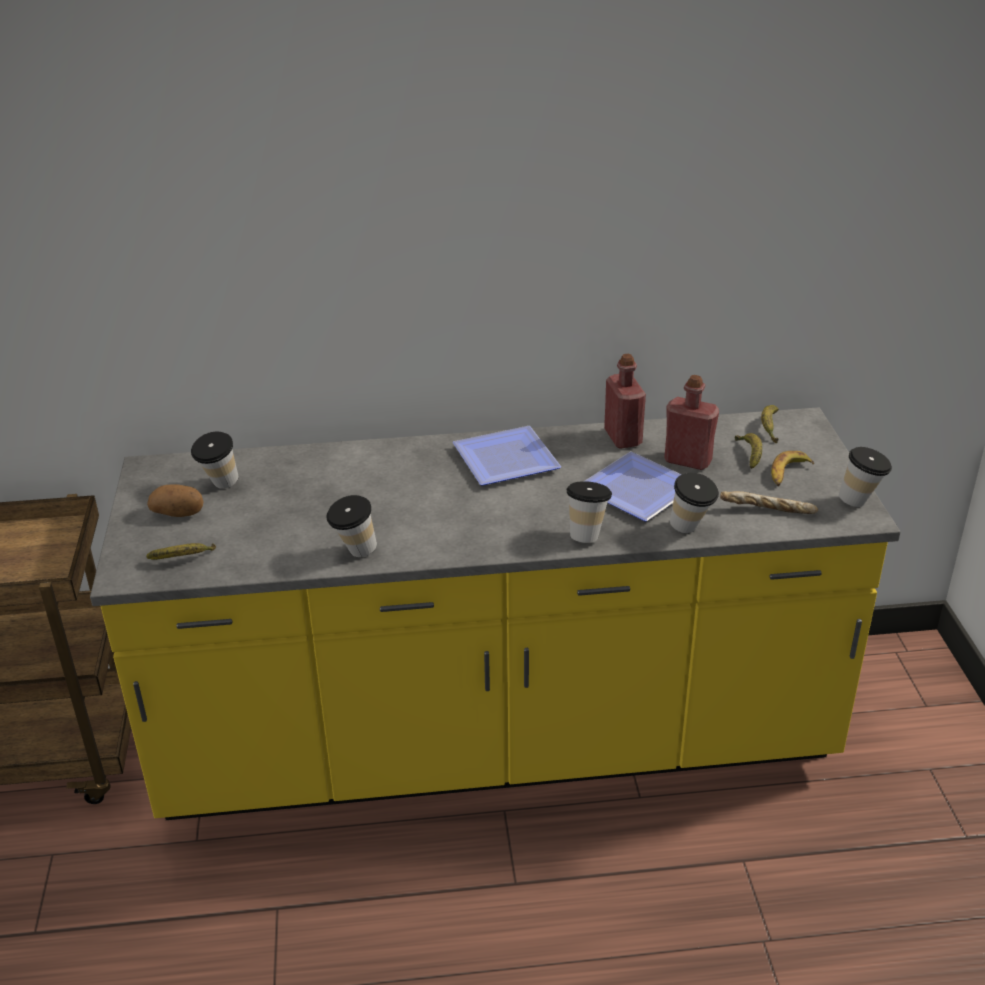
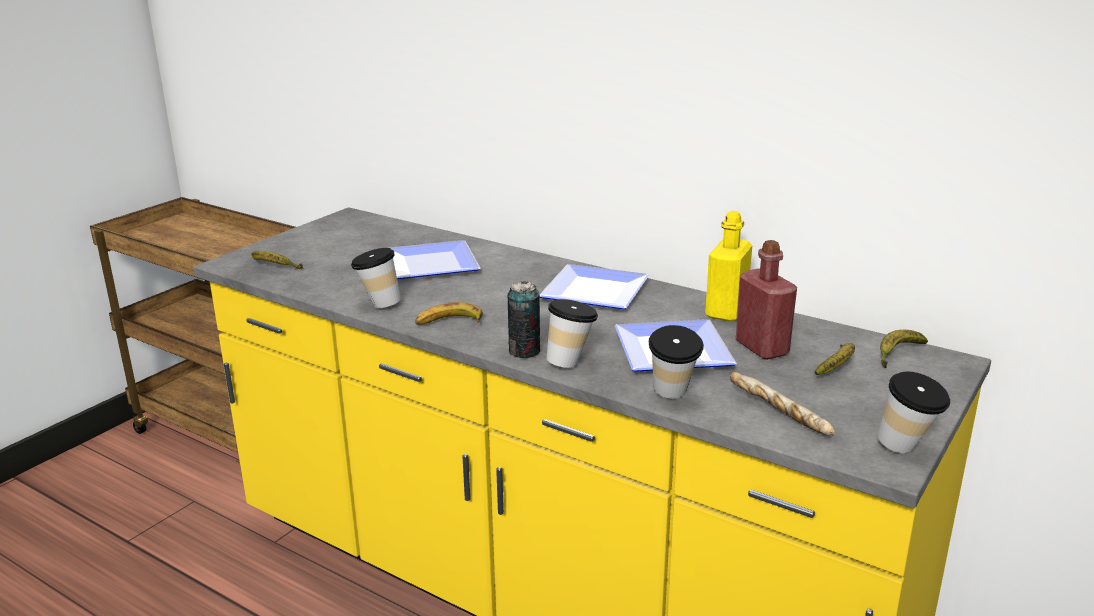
camera: 40 degrees right, 10 degrees down
potato [147,484,204,517] -> none
cup [191,431,238,489] -> none
red bottle [604,354,646,448] -> yellow bottle [705,211,752,322]
banana [771,451,814,486] -> banana moved to [415,302,483,325]
none -> plate [390,240,481,279]
none -> can [508,281,541,358]

